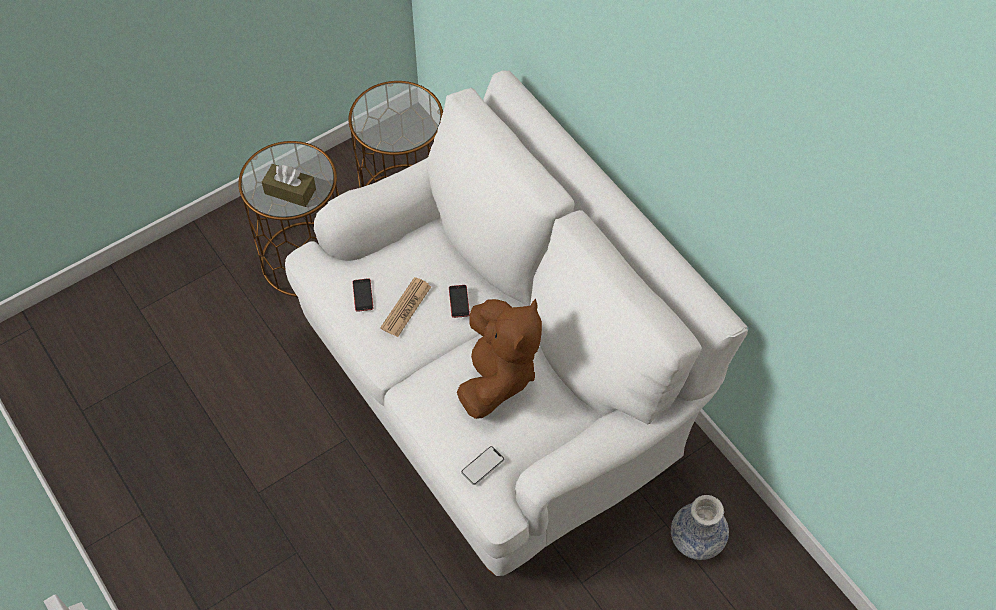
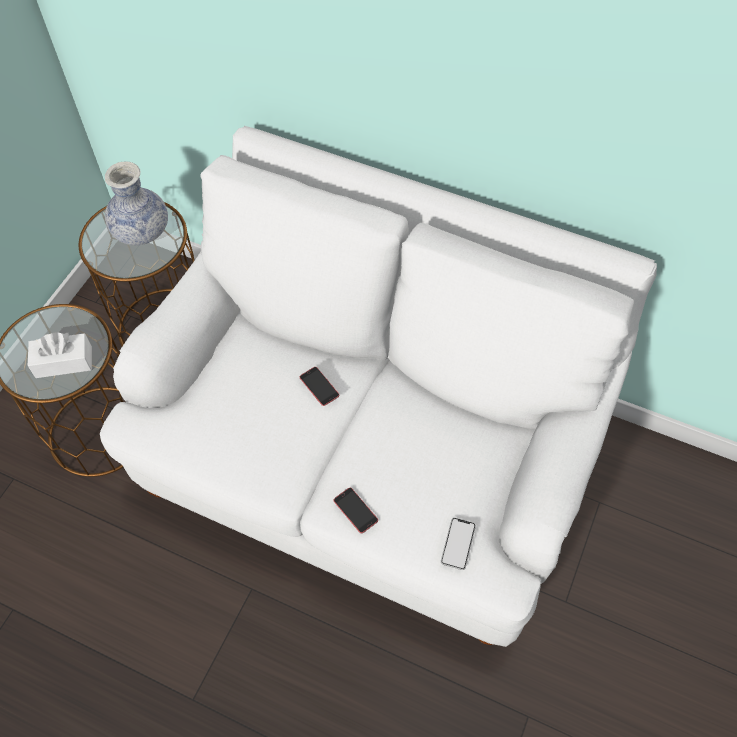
camera: 30 degrees left, 0 degrees up
brown tissue box [262,164,316,207] -> white tissue box [28,332,92,378]
phone [352,278,373,312] -> phone moved to [334,488,378,533]
newspaper [380,277,431,337] -> none
brown plush toy [457,299,542,419] -> none
vase [671,495,729,560] -> vase moved to [105,162,168,245]

